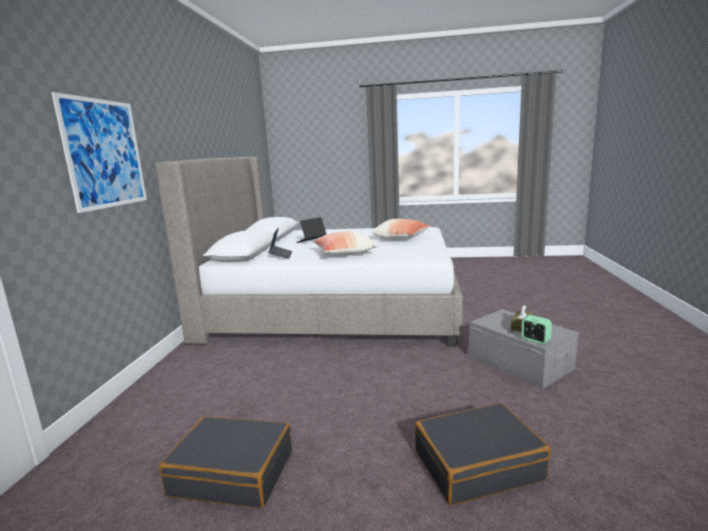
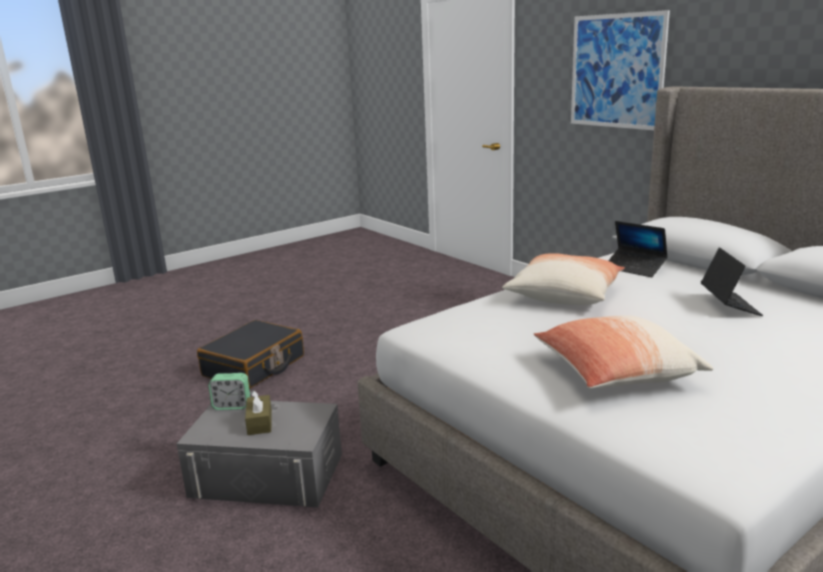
camera: 135 degrees right, 5 degrees up
black suitcase [159,416,292,508] -> none

